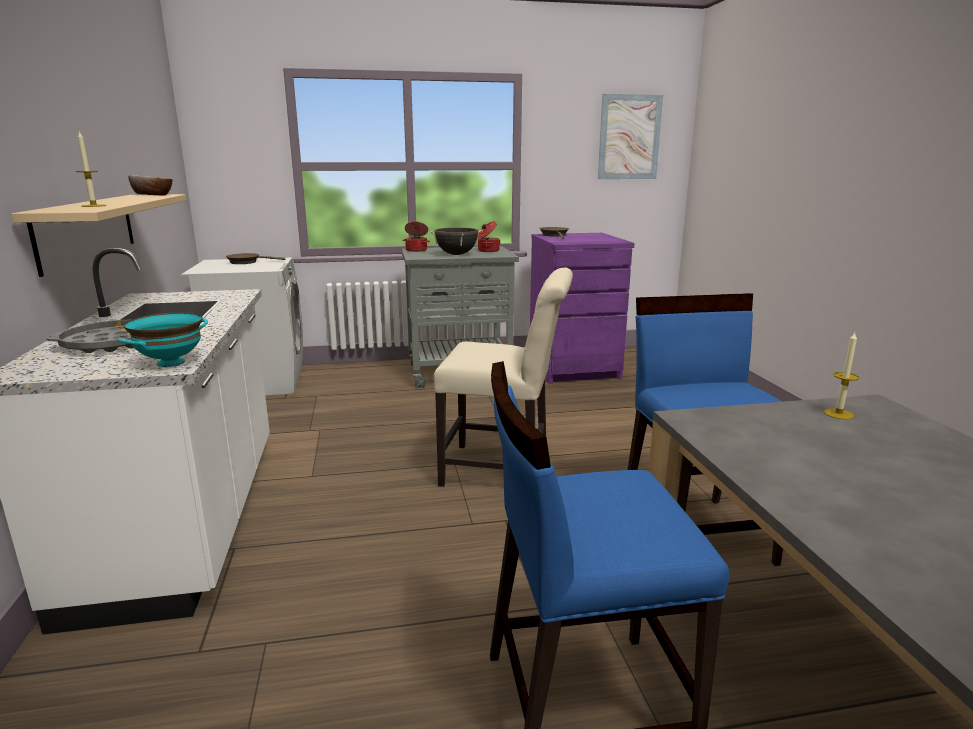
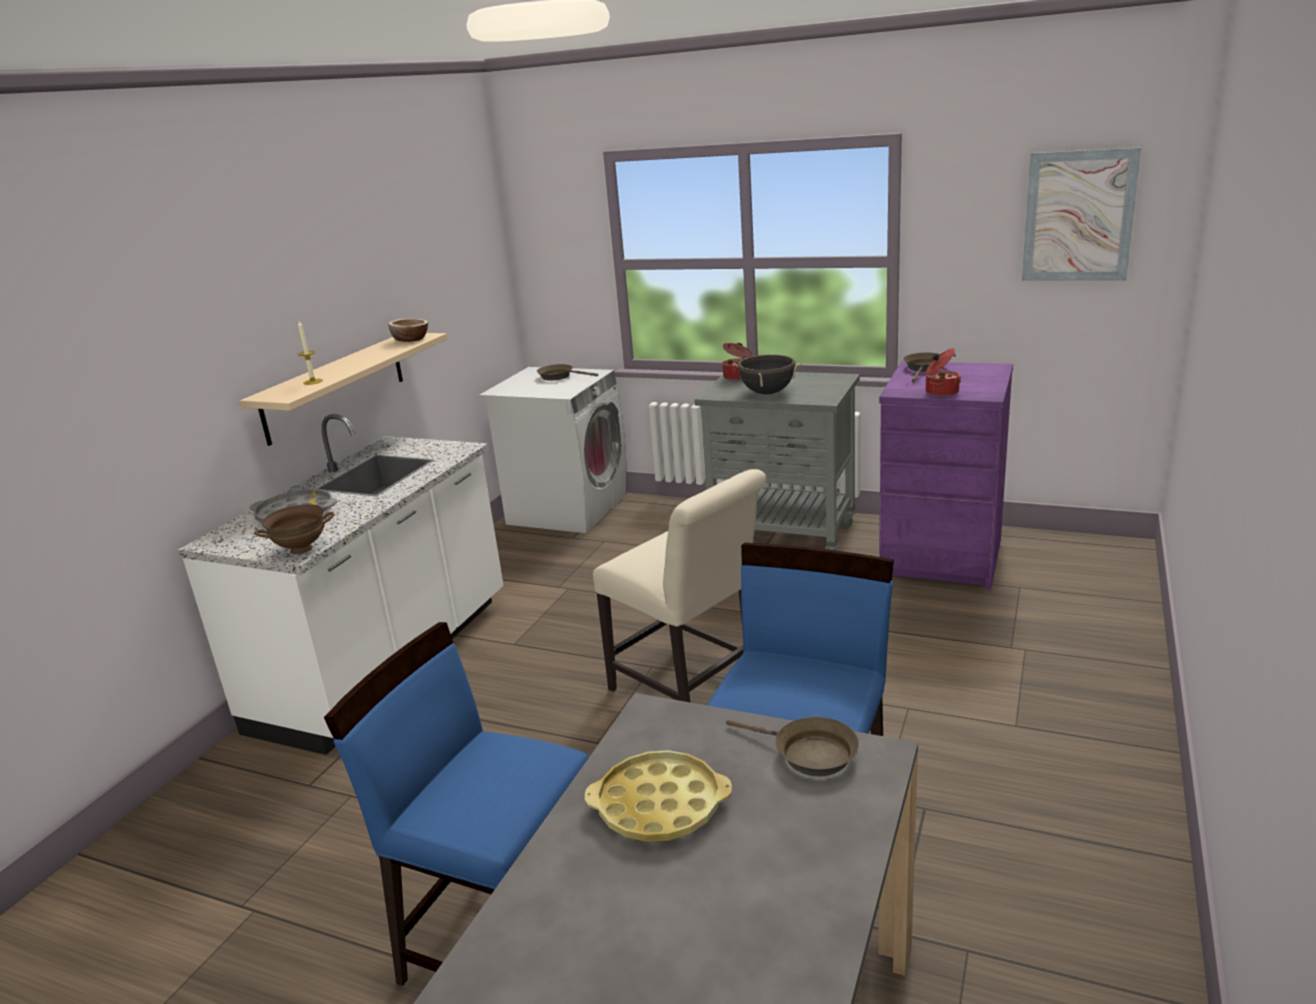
camera: 35 degrees right, 5 degrees up
turquoise bowl [118,312,208,367] -> brown bowl [254,504,335,554]
cooking pot [478,221,501,252] -> cooking pot moved to [926,348,961,396]
candle [824,332,859,419] -> brown frying pan [726,717,859,776]
none -> yellow tray [585,750,732,842]

